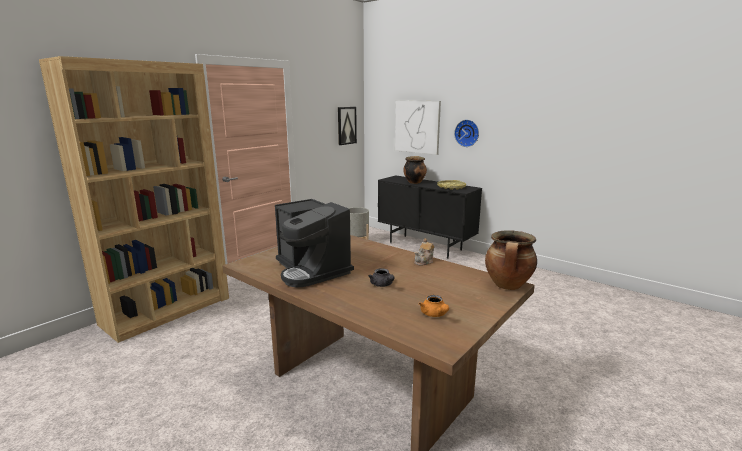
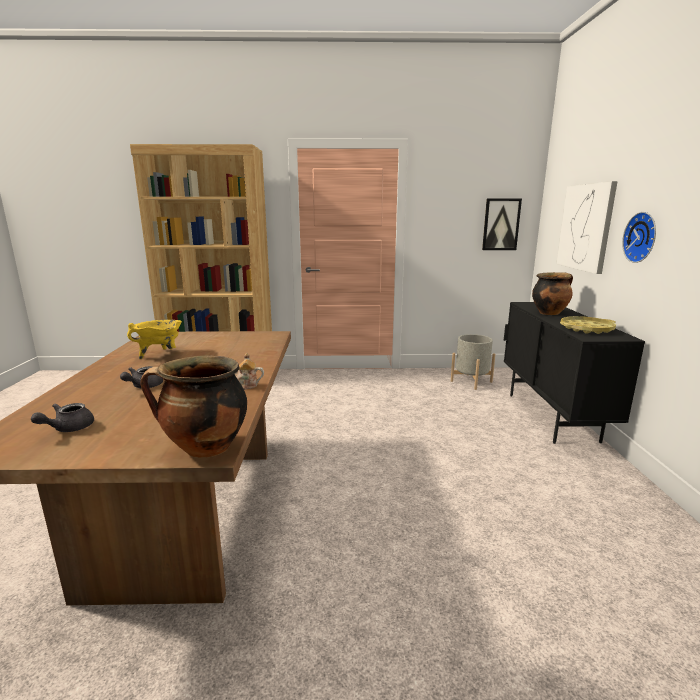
camera: 50 degrees right, 0 degrees up
coffee machine [275,199,354,287] -> yellow cooking pot [127,320,182,360]
orange teapot [419,295,449,317] -> grey teapot [31,403,94,432]

